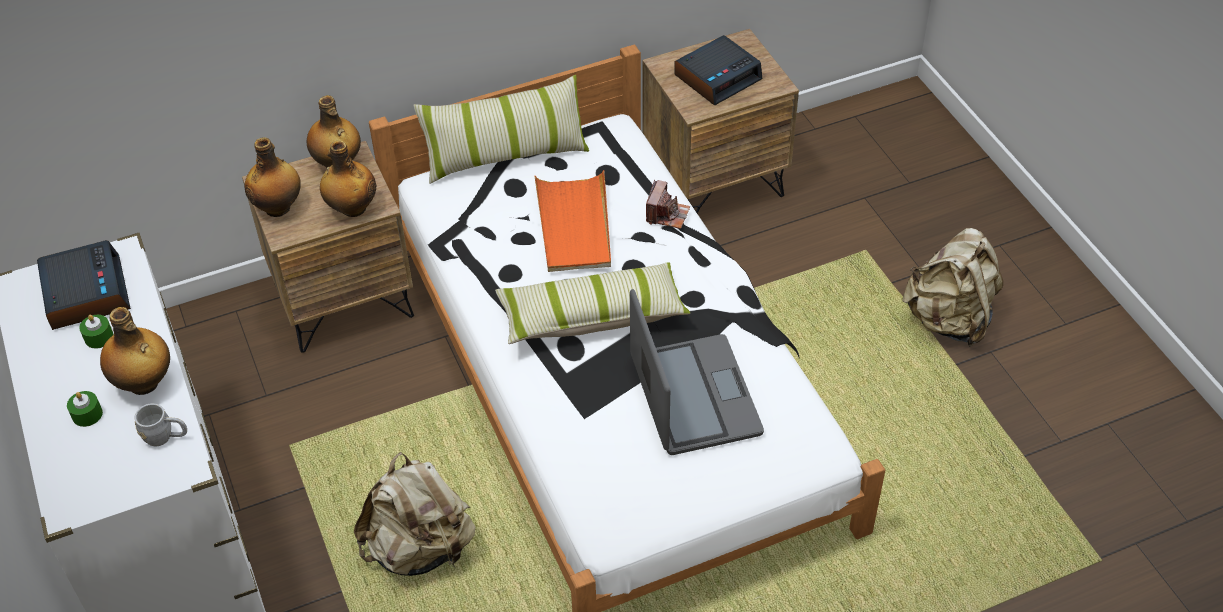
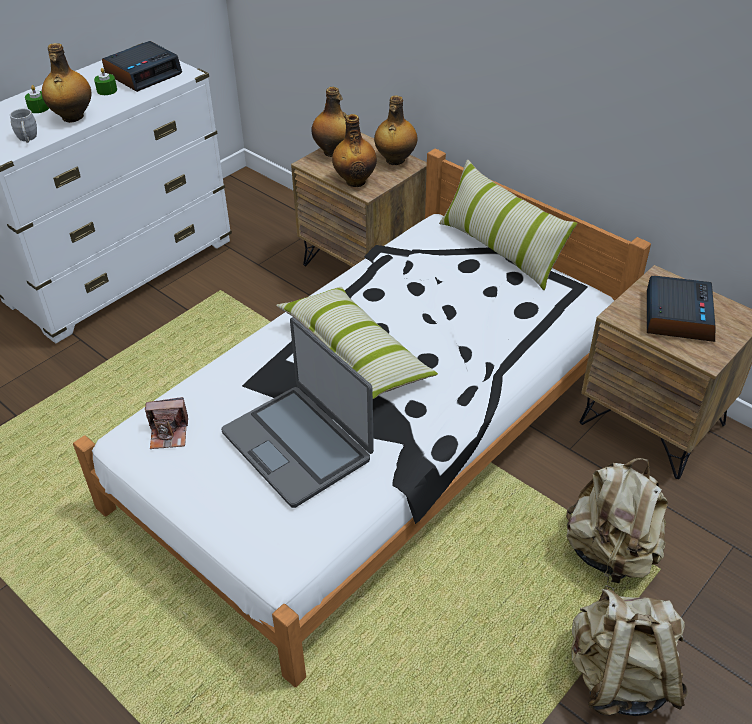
camera: 65 degrees right, 5 degrees down
beige backpack [354,452,475,576] -> beige backpack moved to [566,458,668,583]
orange tray [534,170,611,272] -> none
laptop [630,289,764,455] -> laptop turned 90 degrees clockwise [221,317,374,508]
camera [646,180,690,229] -> camera moved to [145,397,188,449]
alarm clock [674,35,763,105] -> alarm clock turned 105 degrees counterclockwise [647,276,716,342]

